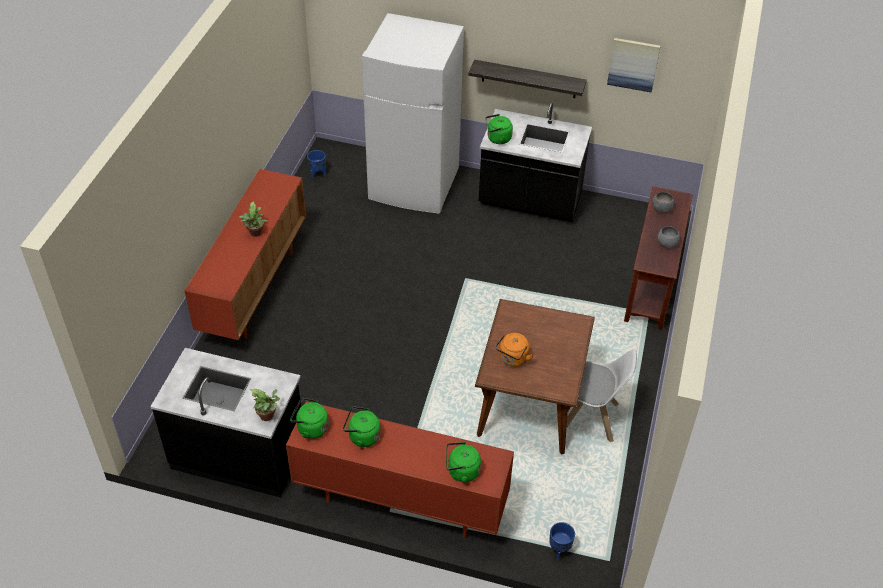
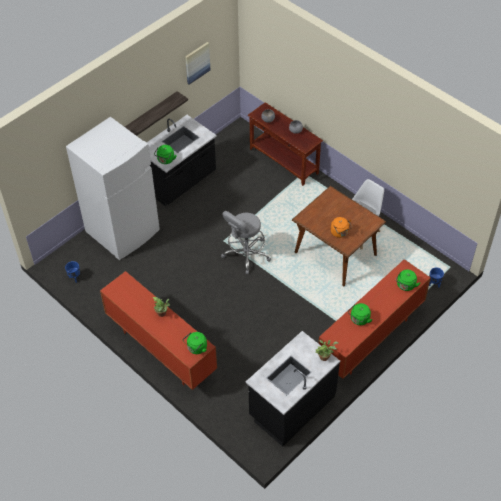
camera: 60 degrees left, 5 degrees up
green kettle [290,398,329,439] -> green kettle moved to [183,332,207,354]
none -> grey stool [221,211,271,274]

